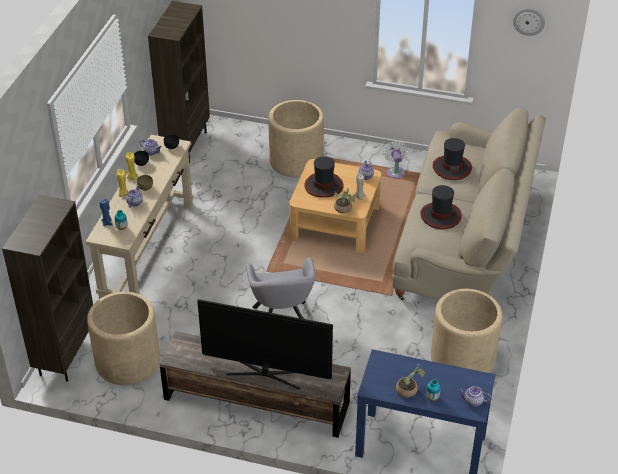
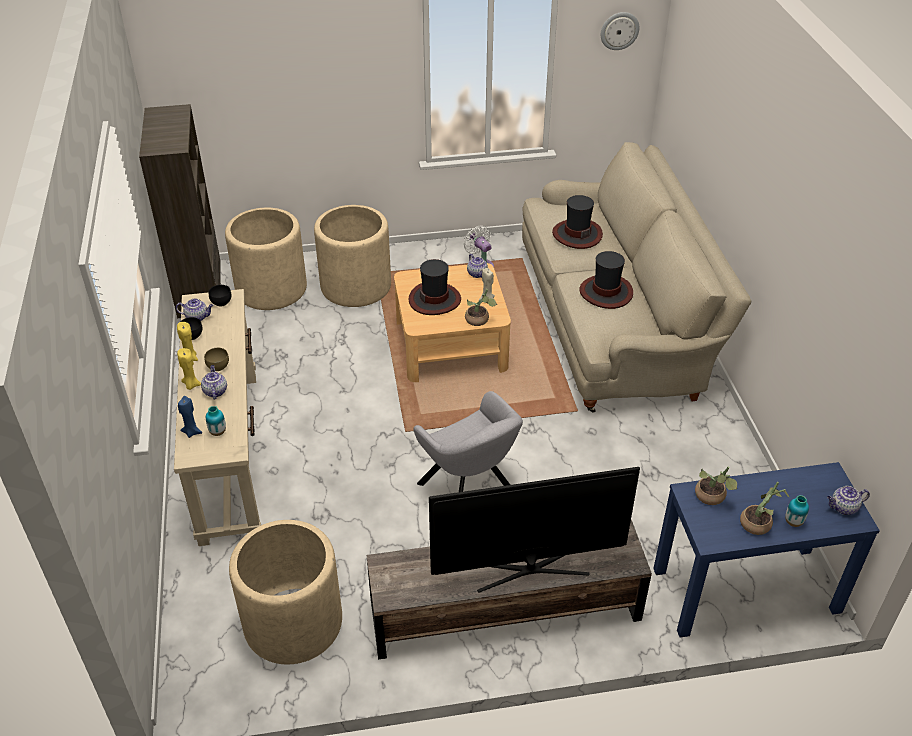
camera: 25 degrees left, 0 degrees up
brown bookcase [2,195,93,382] -> none
beige planter [431,289,502,373] -> beige planter moved to [225,208,307,310]
none -> potted plant [695,466,737,505]

